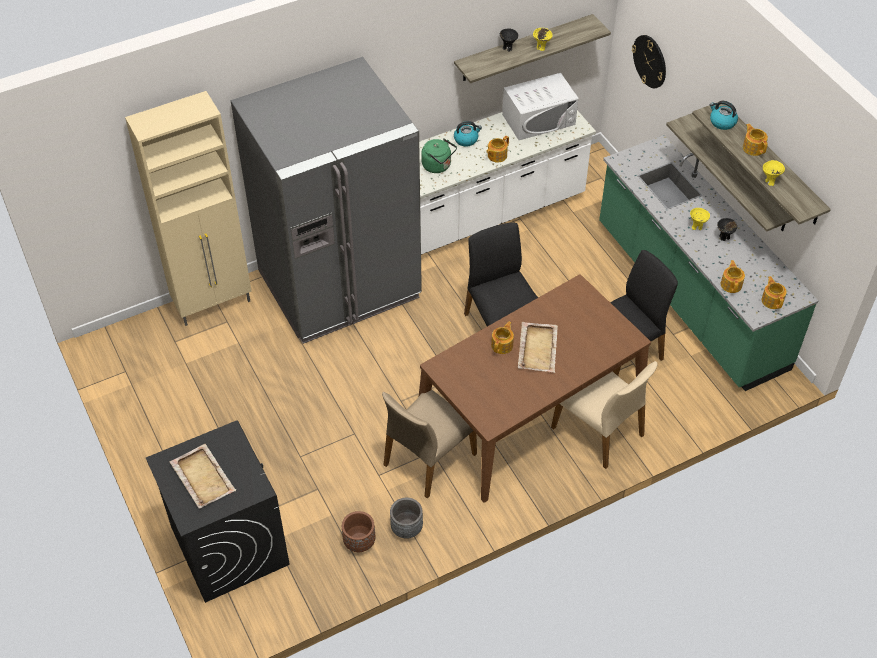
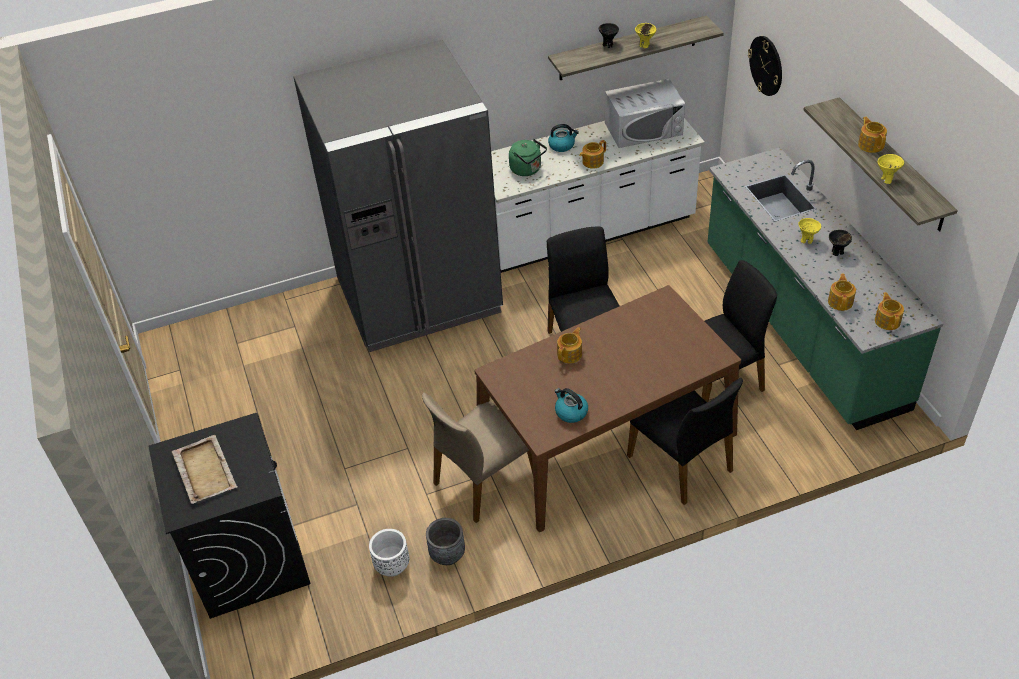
camera: 10 degrees right, 5 degrees down
beige cabinet [125,91,252,326] -> none
brown planter [342,511,375,552] -> white planter [369,529,409,577]
beige tray [518,322,558,373] -> none
beige chair [551,361,657,469] -> black chair [627,378,743,505]
shelf [666,113,794,232] -> none
kettle [710,101,738,130] -> kettle moved to [555,388,588,423]

